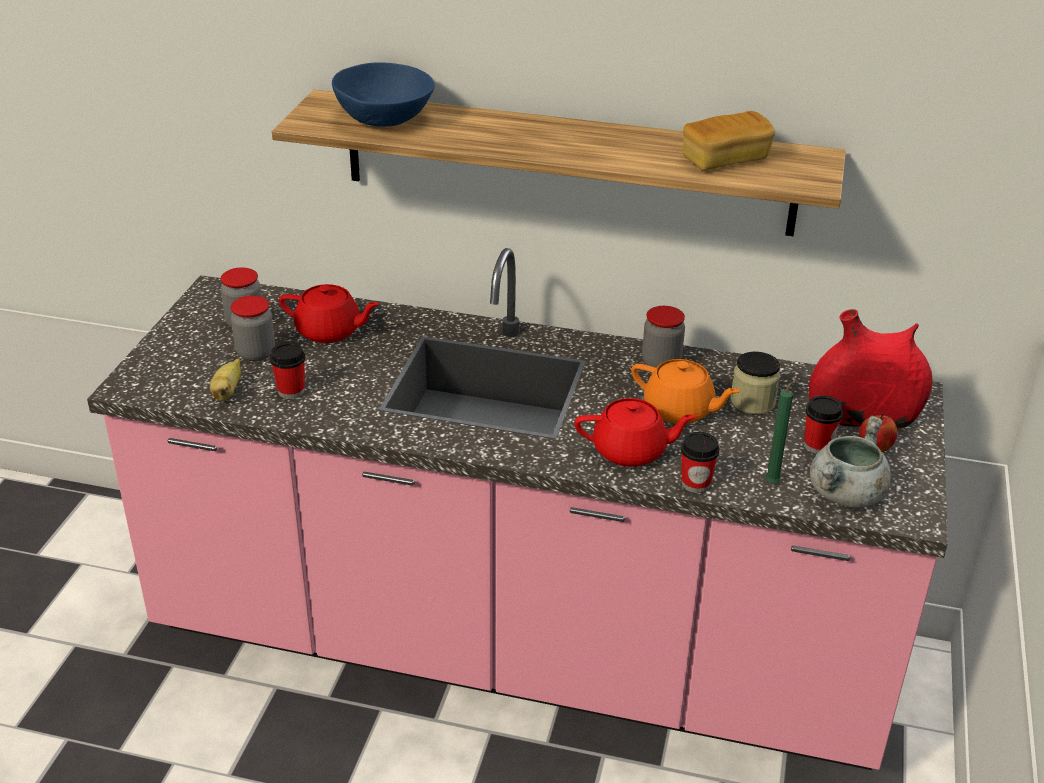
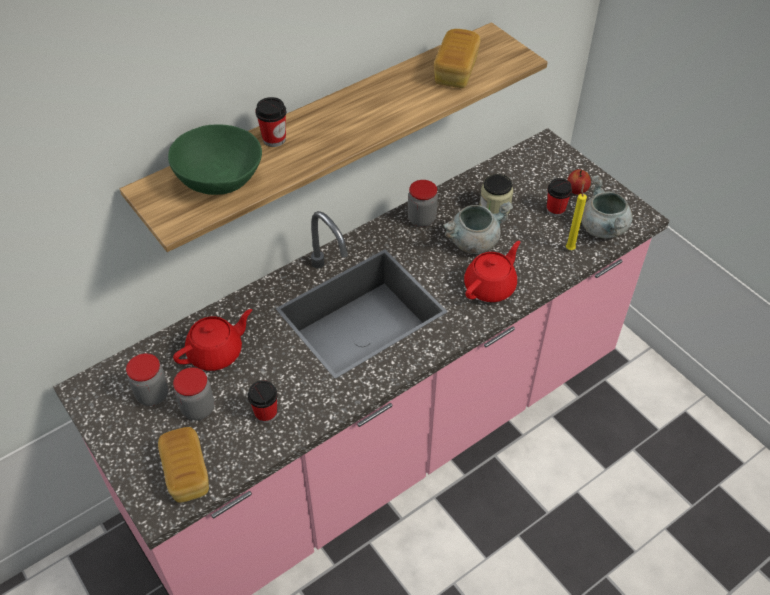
camera: 50 degrees left, 15 degrees up
banana [210,359,241,401] -> none
blue bowl [332,63,435,127] -> green bowl [168,125,262,195]
orange teapot [631,359,740,424] -> grey cooking pot [443,201,513,254]
cup [681,432,719,493] -> cup moved to [256,97,286,147]
green candle [765,378,798,484] -> yellow candle [566,184,587,250]
red vase [809,309,932,428] -> none
none -> bread [158,427,209,503]

